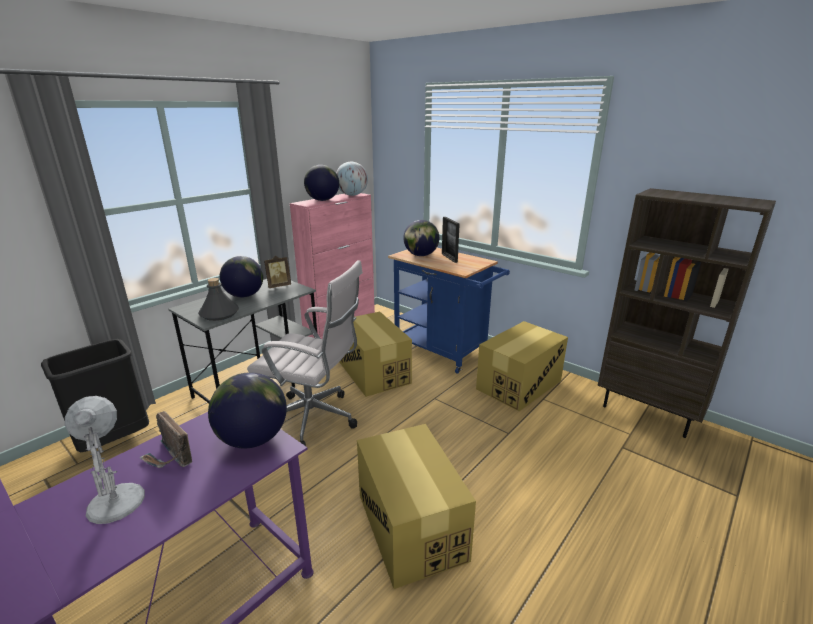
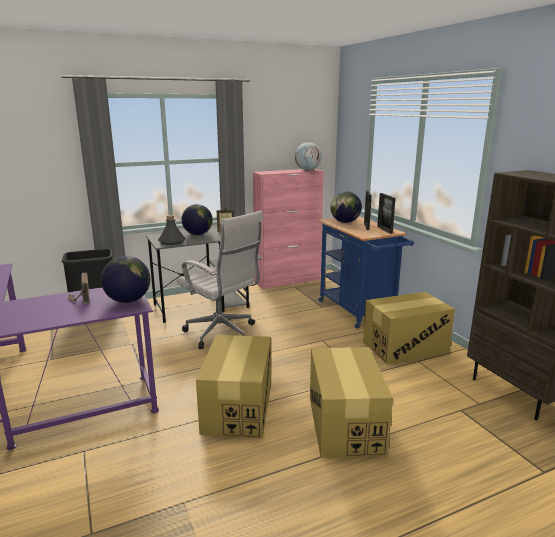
camera: 25 degrees right, 5 degrees down
white table lamp [65,396,145,524] -> none
globe [304,165,339,201] -> none
cardboard box [339,312,412,397] -> cardboard box moved to [310,347,393,458]
none -> picture frame [377,193,396,234]

